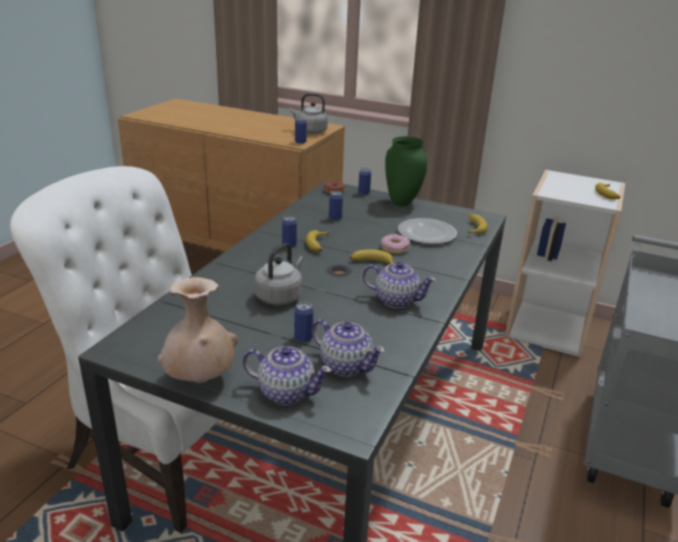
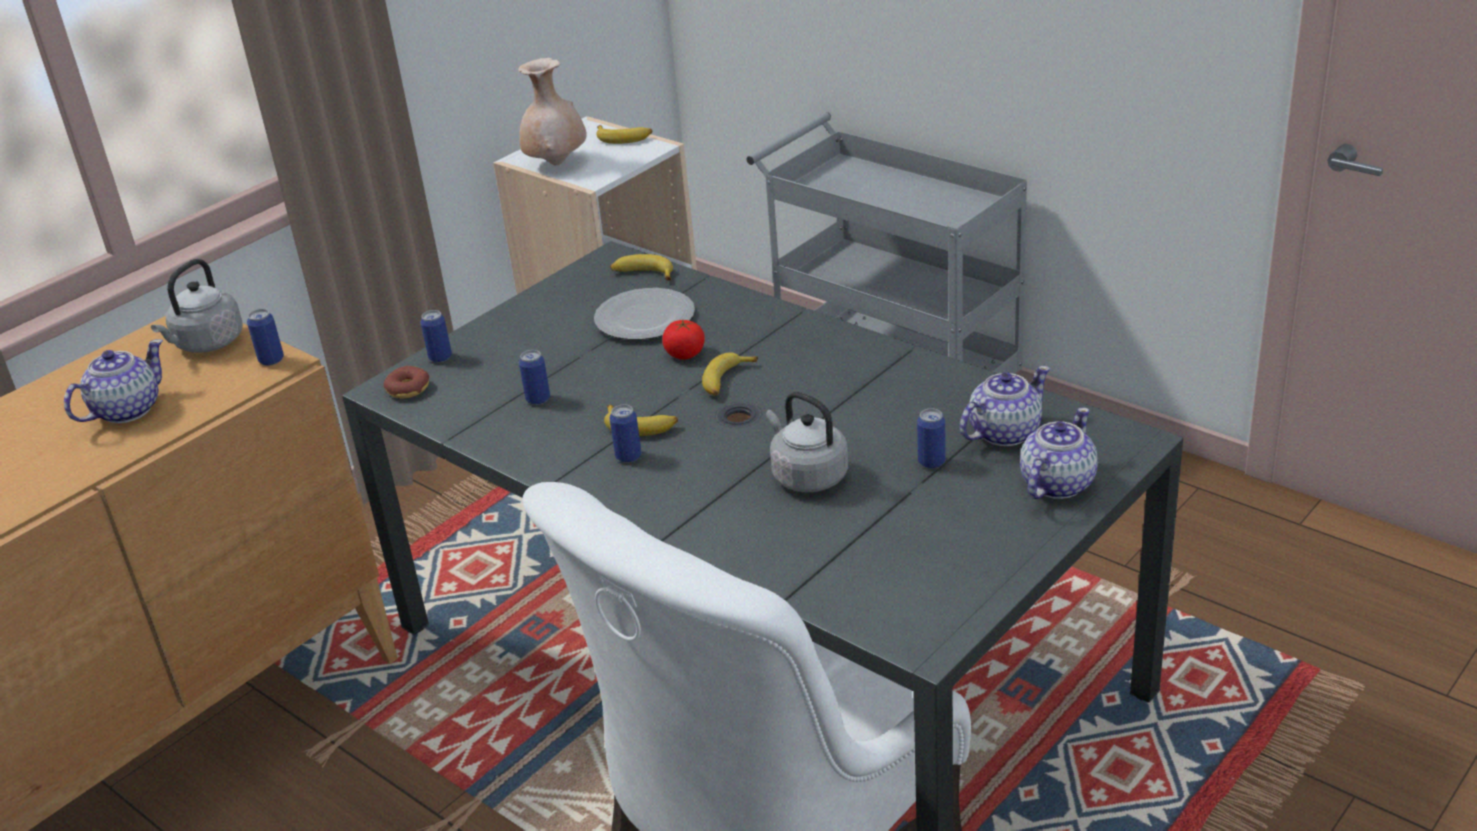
camera: 70 degrees left, 5 degrees up
beige vase [158,277,238,383] -> beige vase moved to [518,58,587,165]
teapot [363,262,436,308] -> teapot moved to [64,339,163,423]
donut [381,234,410,254] -> tomato [662,320,705,360]
green vase [385,136,427,206] -> none

